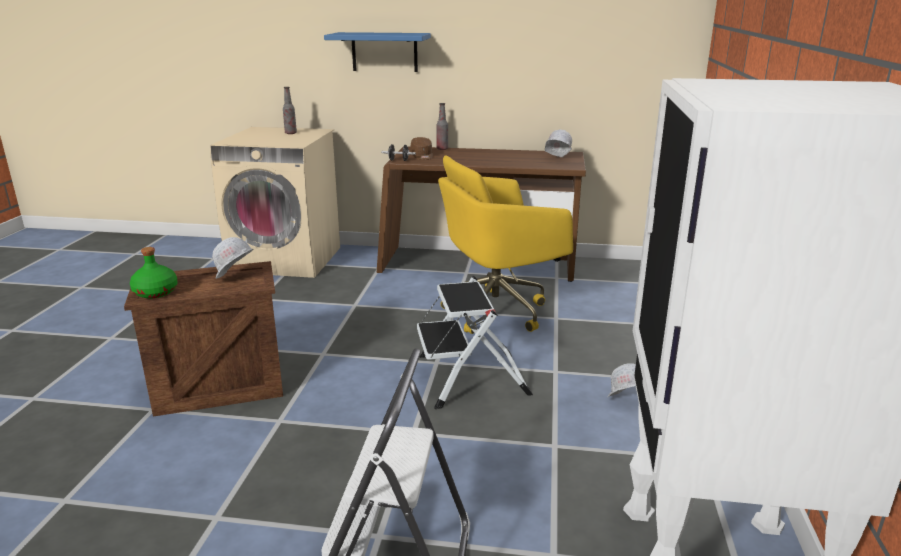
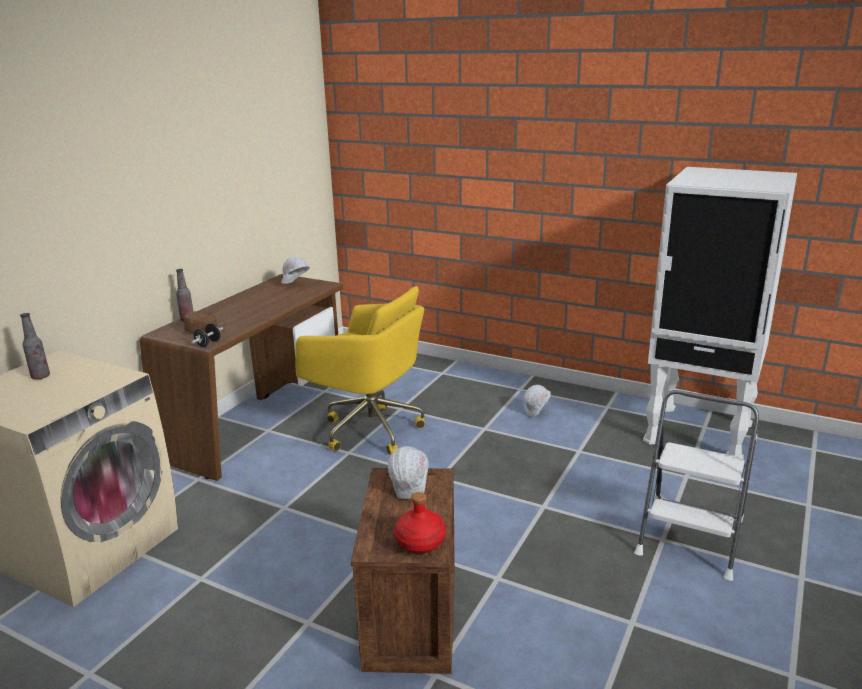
camera: 70 degrees left, 0 degrees up
green bottle [130,247,177,298] -> red bottle [394,492,446,553]
blue shelf [324,32,431,72] -> none
step ladder [417,276,533,409] -> none
yellow office chair [438,155,573,334] -> yellow office chair turned 60 degrees counterclockwise [295,286,425,455]

